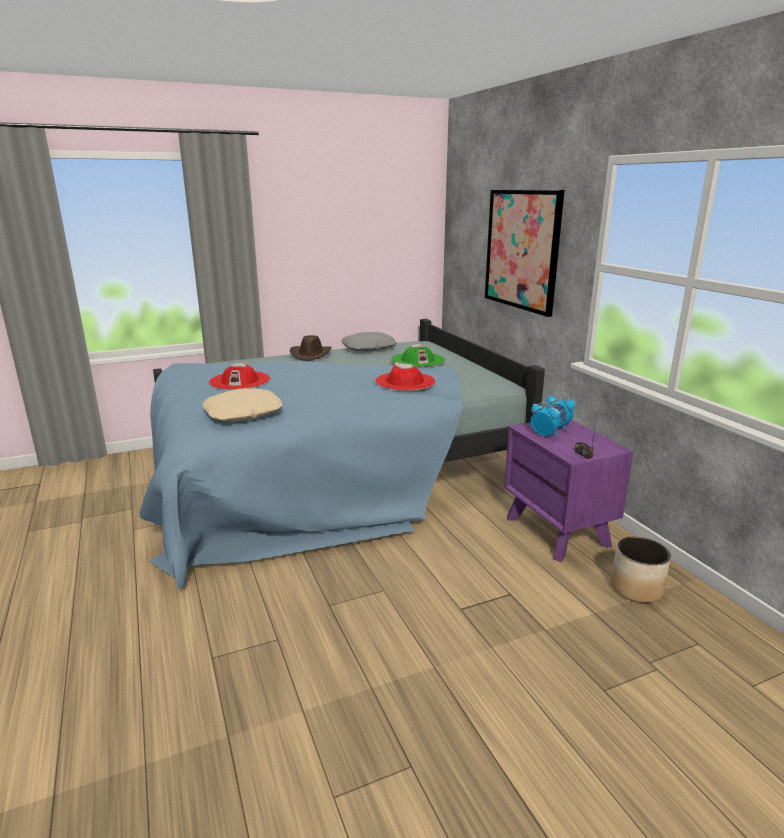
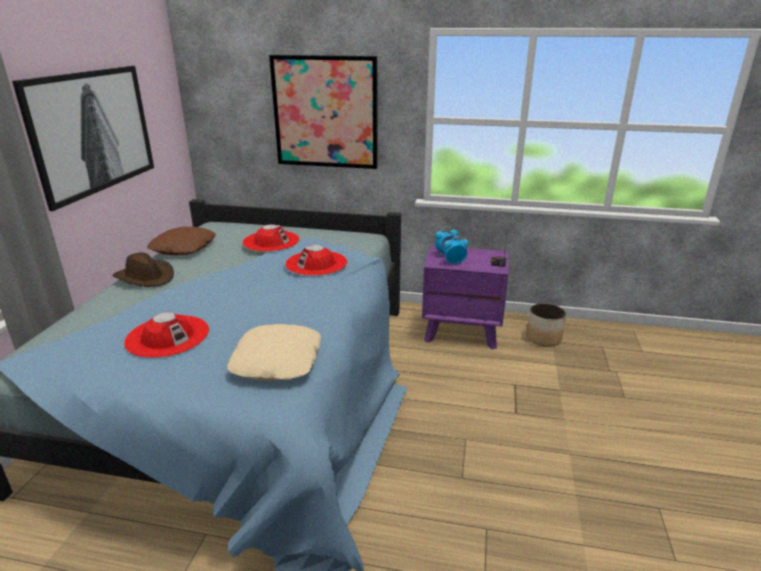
camera: 55 degrees left, 5 degrees up
grey pillow [341,332,396,351] -> brown pillow [147,227,216,255]
green hat [391,344,445,367] -> red hat [243,225,300,252]
none -> picture [12,66,154,211]

